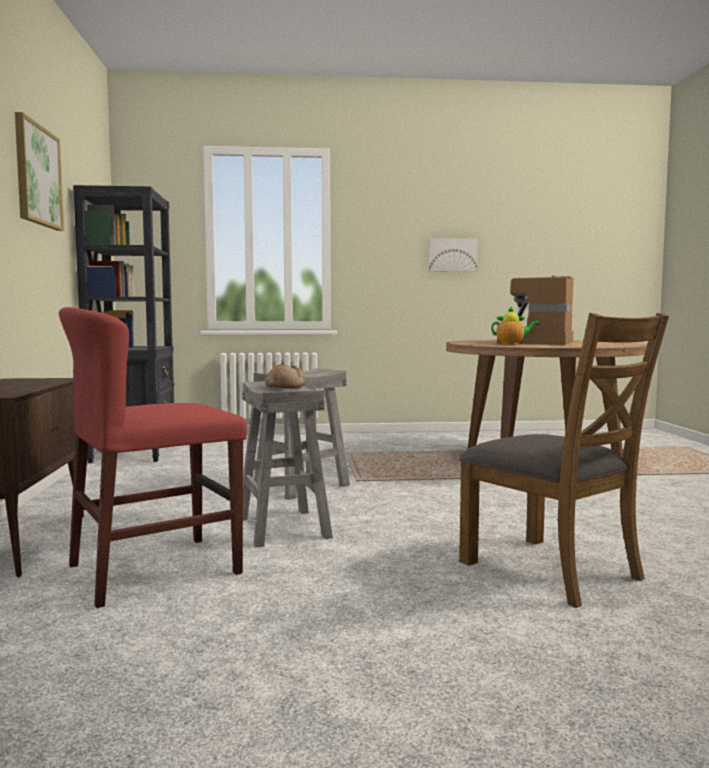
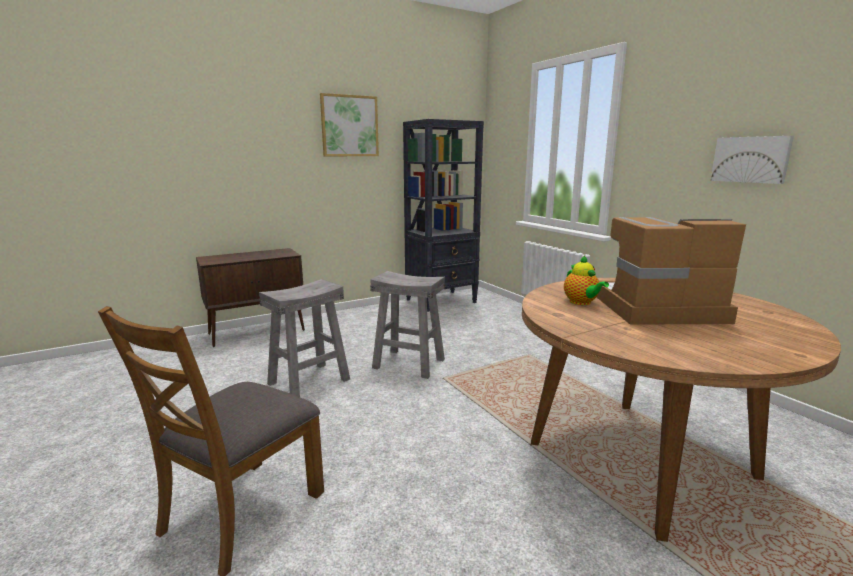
camera: 65 degrees right, 10 degrees up
red chair [59,307,247,608] -> none
bread [265,364,306,388] -> none

